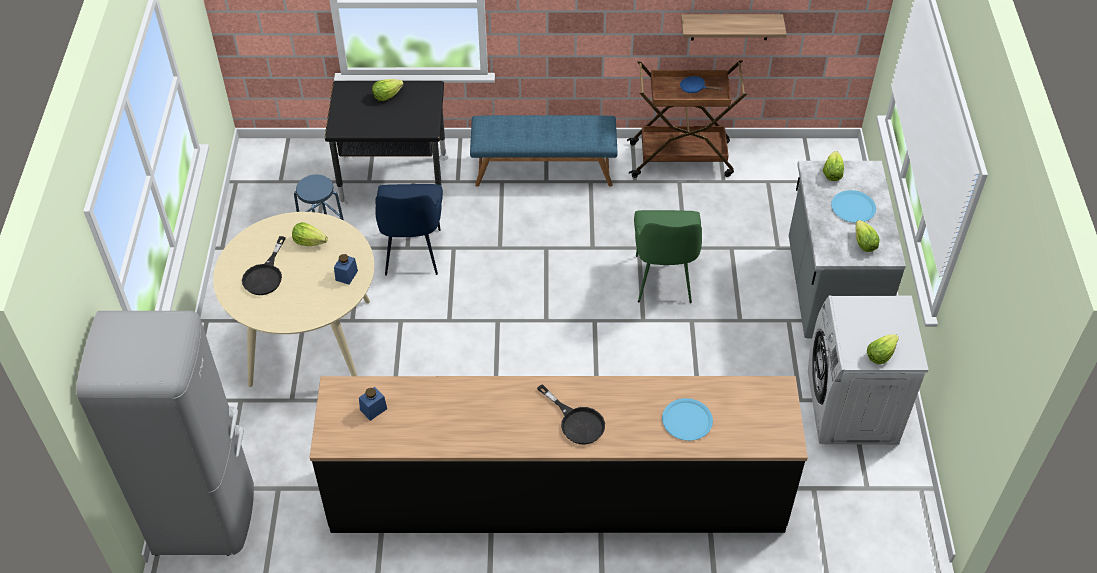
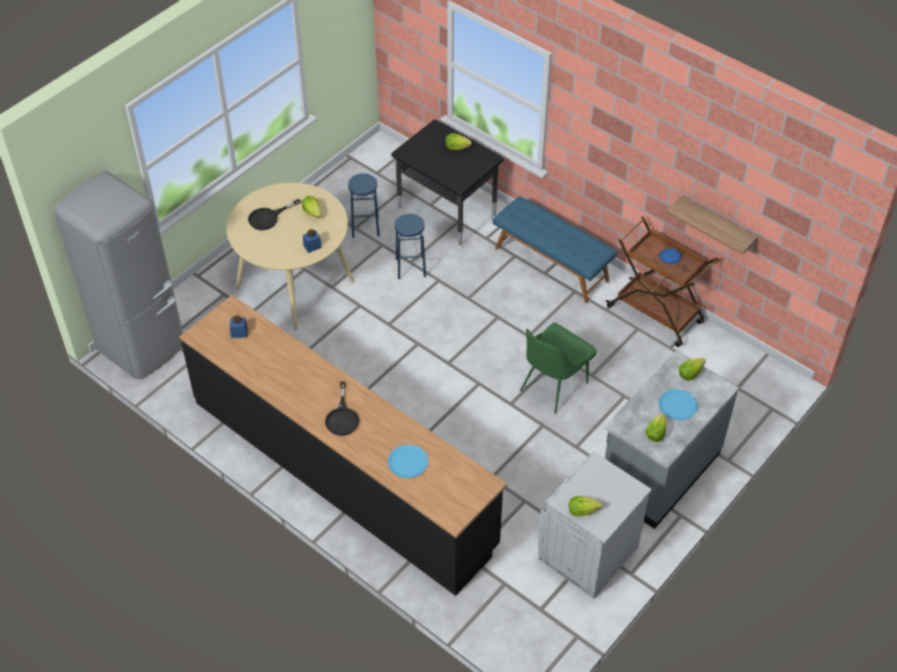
camera: 40 degrees right, 0 degrees up
blue chair [375,184,443,276] -> blue stool [395,214,426,279]

